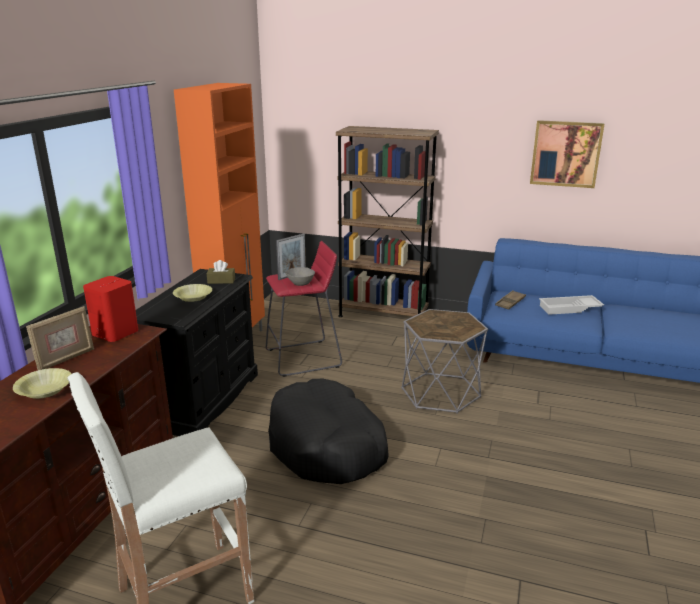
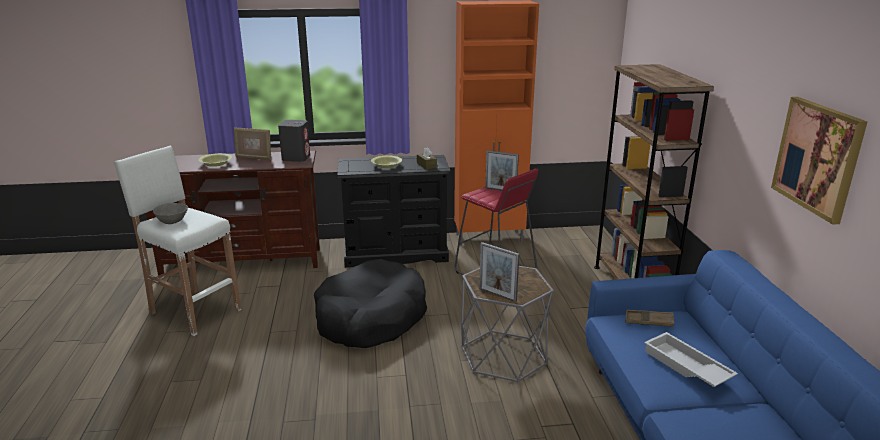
camera: 65 degrees right, 0 degrees up
red speaker [83,276,138,342] -> grey speaker [278,120,310,162]
grey bowl [285,267,315,286] -> grey bowl moved to [153,203,188,224]
none -> picture frame [479,242,519,302]

